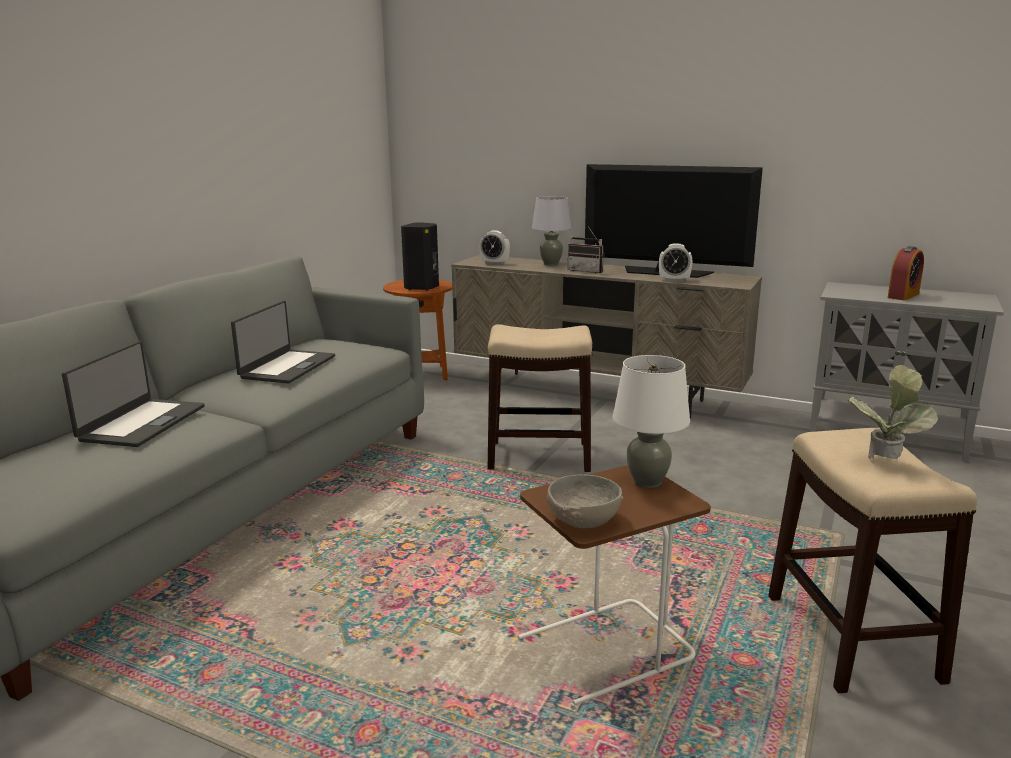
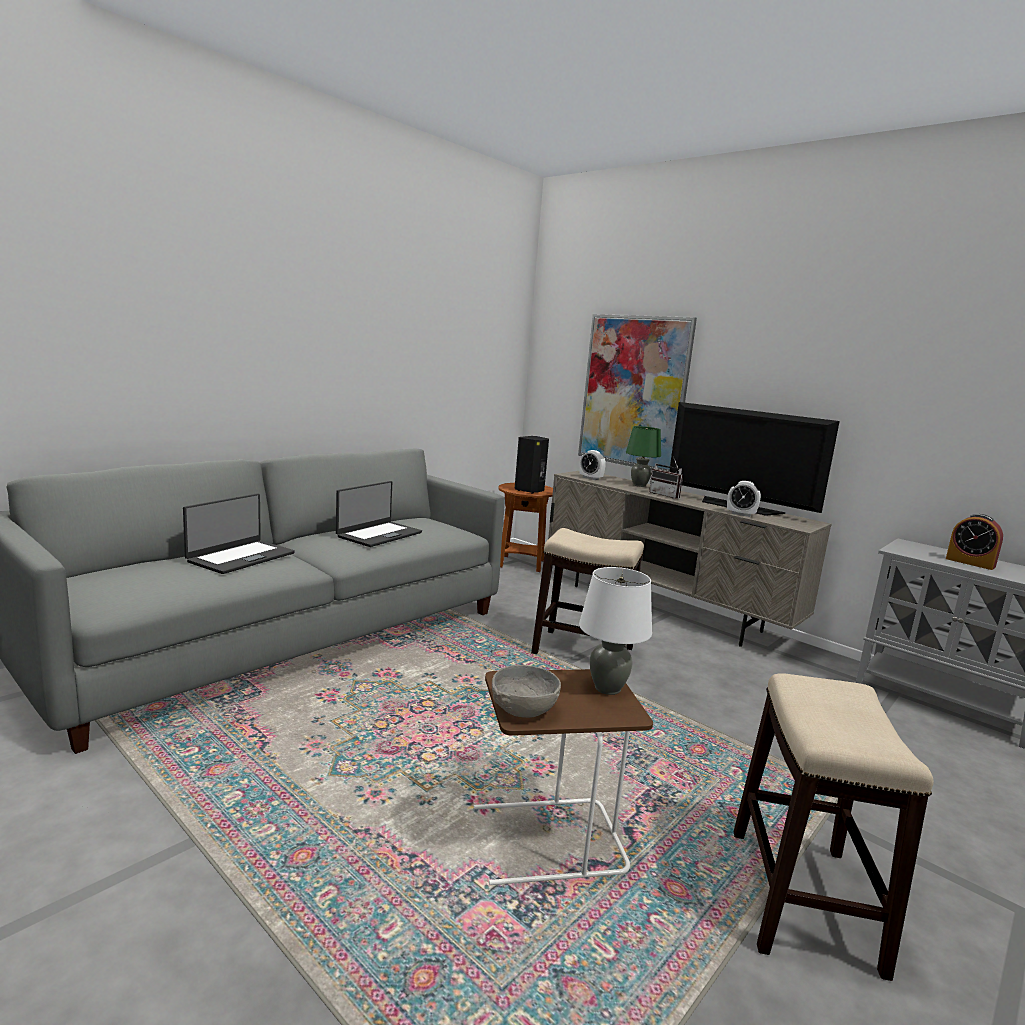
camera: 15 degrees right, 5 degrees down
grey table lamp [532,196,571,265] -> green table lamp [626,426,661,487]
potted plant [848,365,938,459] -> none
alarm clock [888,246,924,300] -> alarm clock turned 75 degrees clockwise [946,514,1003,570]
none -> picture [578,314,697,472]

